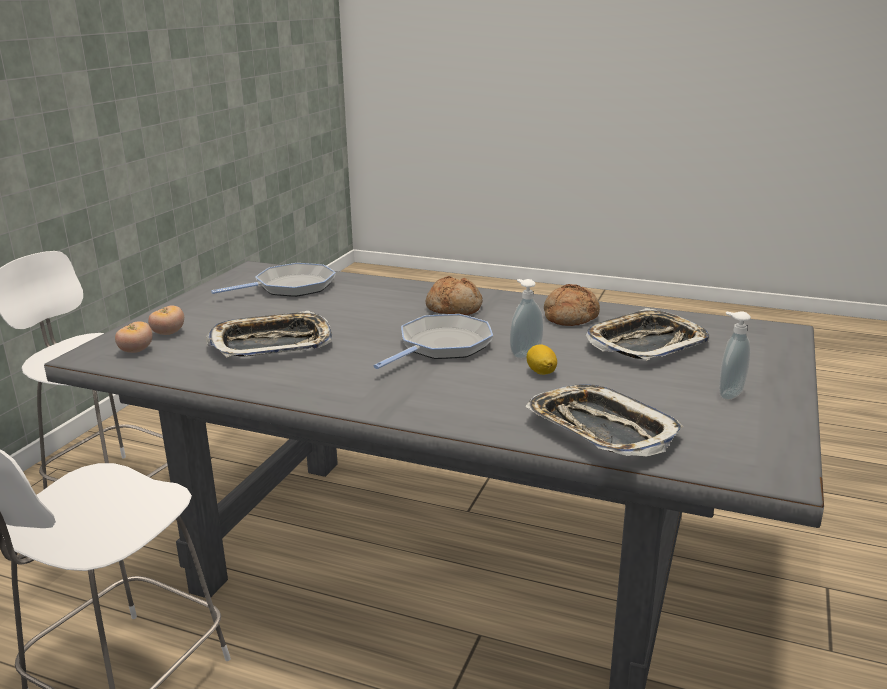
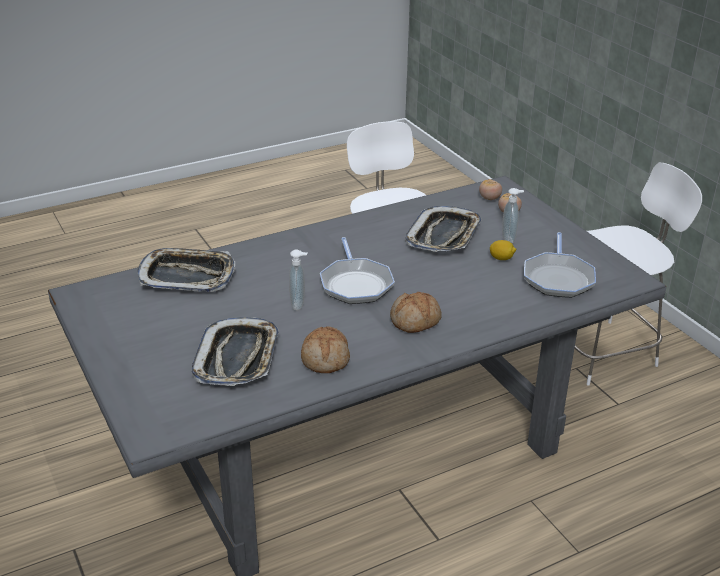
camera: 130 degrees right, 10 degrees up
lemon [527,344,557,375] -> lemon moved to [490,240,516,260]
soap dispenser [719,311,751,400] -> soap dispenser moved to [502,188,524,243]

